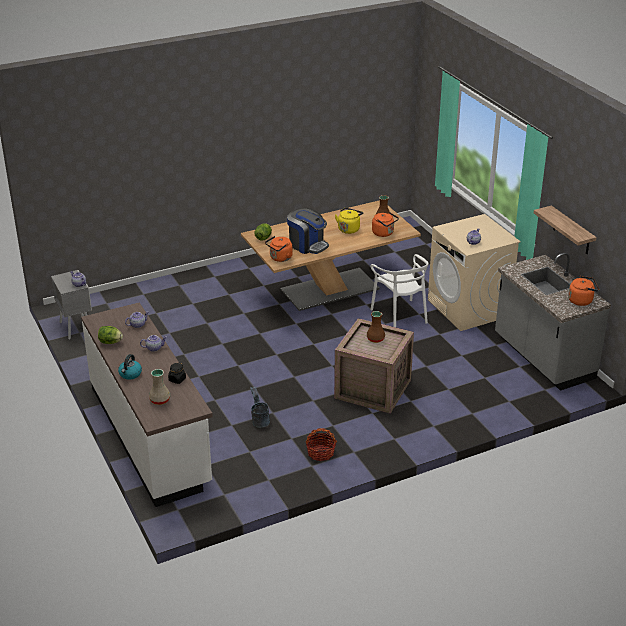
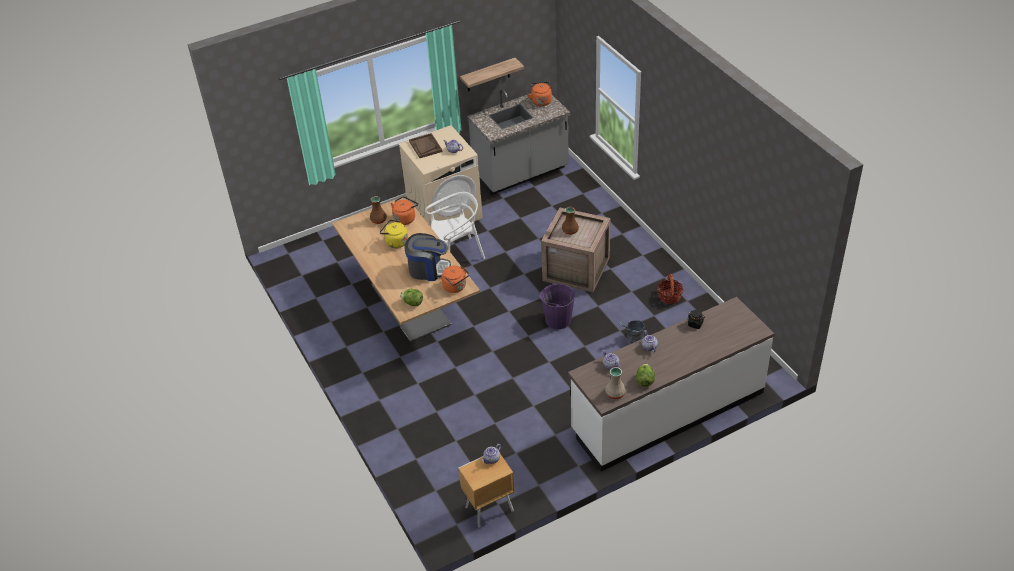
camera: 90 degrees left, 10 degrees up
grey nightstand [51,270,92,340] -> brown nightstand [458,454,515,528]
kettle [118,354,142,380] -> none
beige vase [149,369,170,405] -> beige vase moved to [605,367,626,399]
coffee machine [287,208,329,254] -> coffee machine turned 60 degrees clockwise [404,233,451,281]
none -> brown tray [409,133,442,158]
none -> purple bucket [539,283,575,329]

